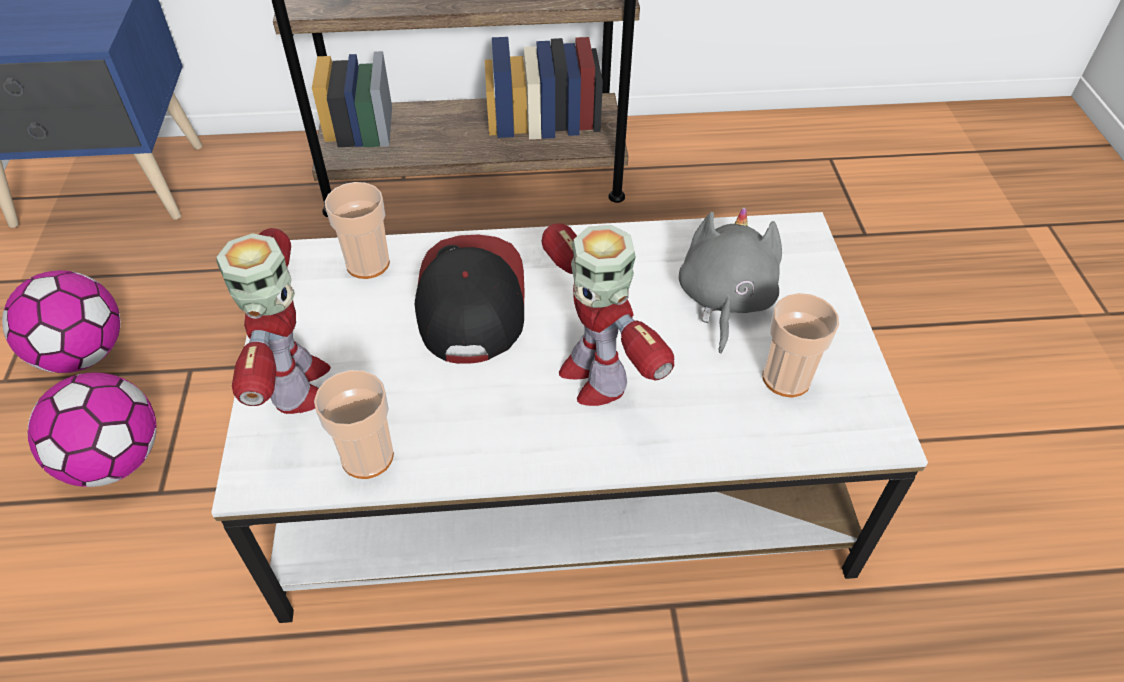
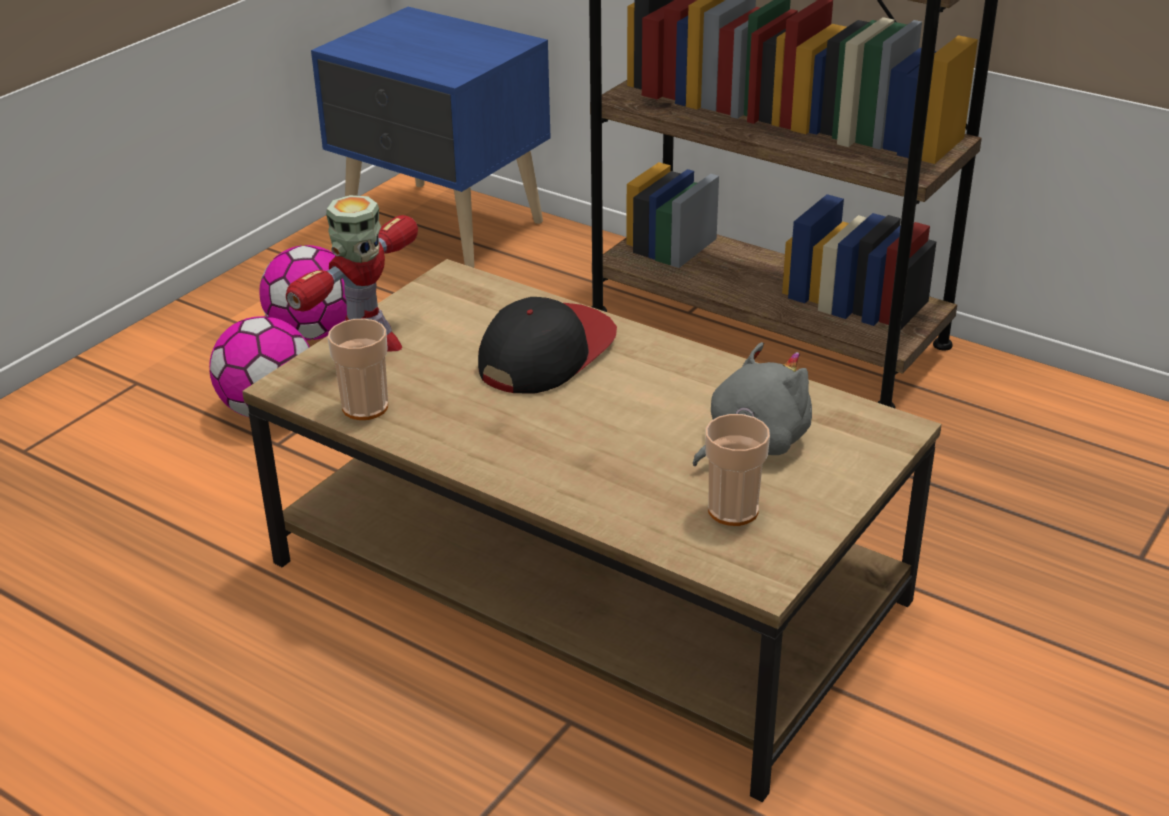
camera: 40 degrees right, 15 degrees down
white coffee table [211,212,928,623] -> brown coffee table [242,259,941,802]
cup [324,182,390,279] -> none
toy robot [541,223,674,406] -> none

